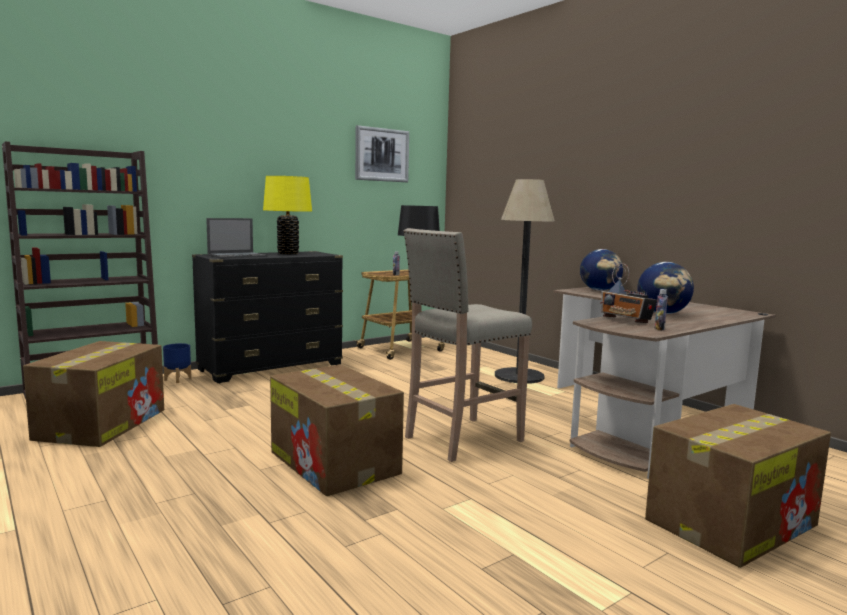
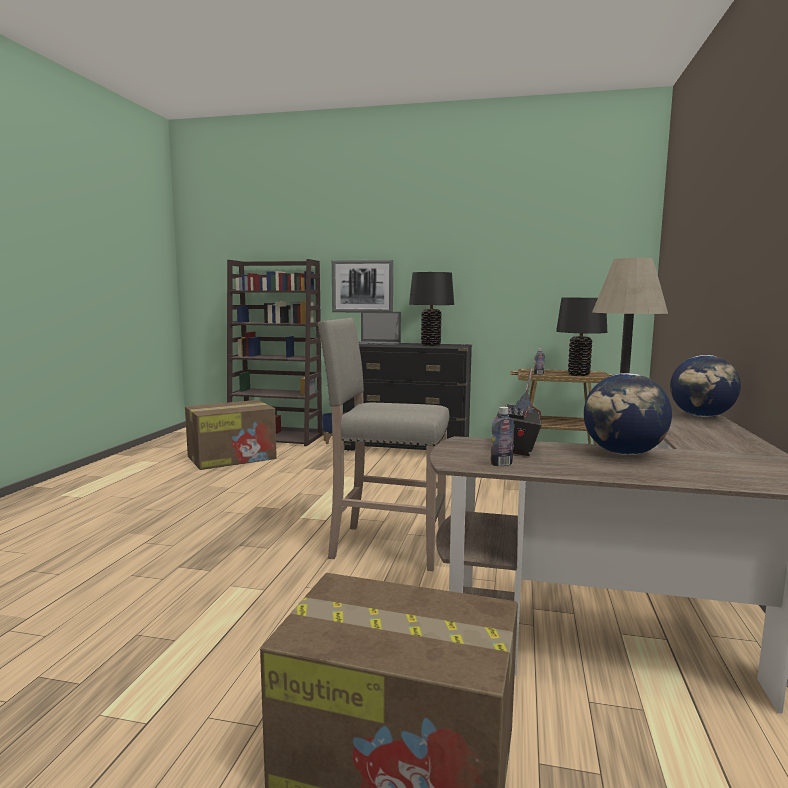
camera: 50 degrees right, 0 degrees up
yellow table lamp [263,176,312,254] -> black table lamp [409,272,454,346]
cardboard box [270,365,404,496] -> none
picture [355,125,409,182] -> picture moved to [332,260,393,313]

